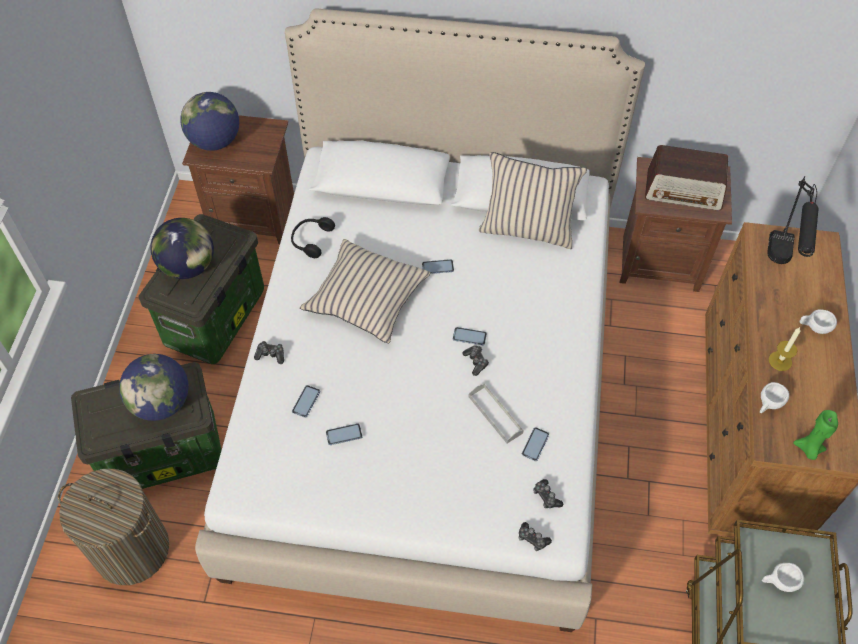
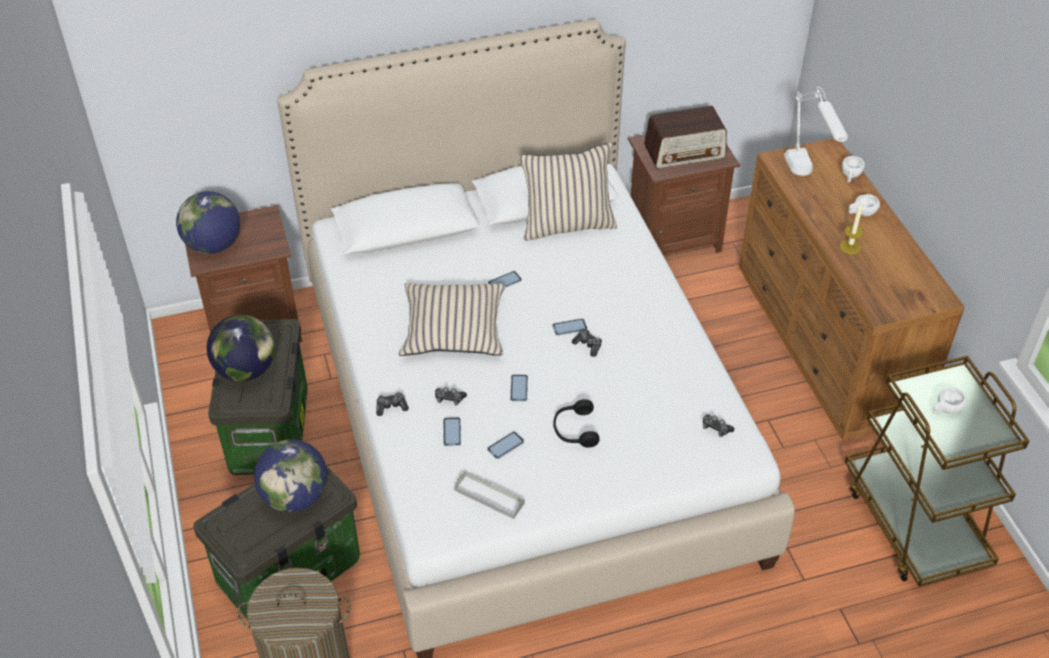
camera: 25 degrees left, 10 degrees down
black headphones [291,217,335,258] -> black headphones moved to [553,399,600,448]
grey tray [468,384,524,444] -> grey tray moved to [454,471,525,519]
game controller [519,522,552,551] -> game controller moved to [435,387,467,405]
phone [522,427,549,461] -> phone moved to [510,375,528,402]
white cup [760,382,789,413] -> white cup moved to [842,156,865,183]
black table lamp [767,176,818,264] -> white table lamp [784,87,848,176]
green candle [793,410,838,460] -> none

